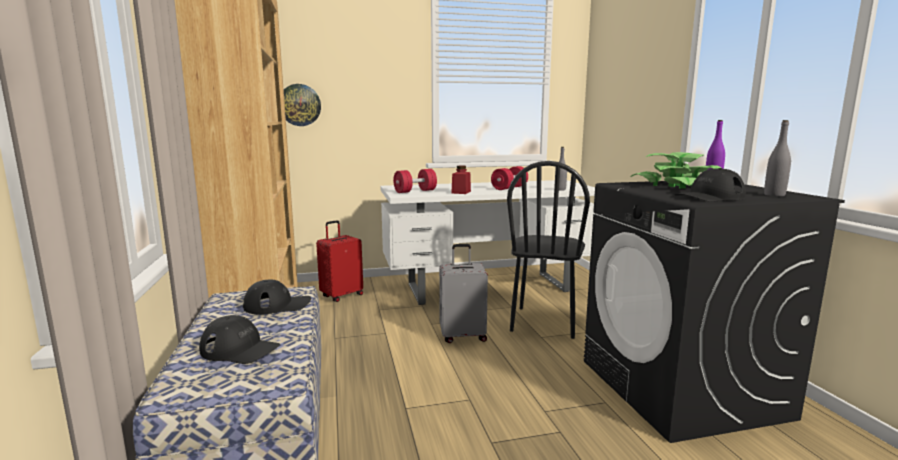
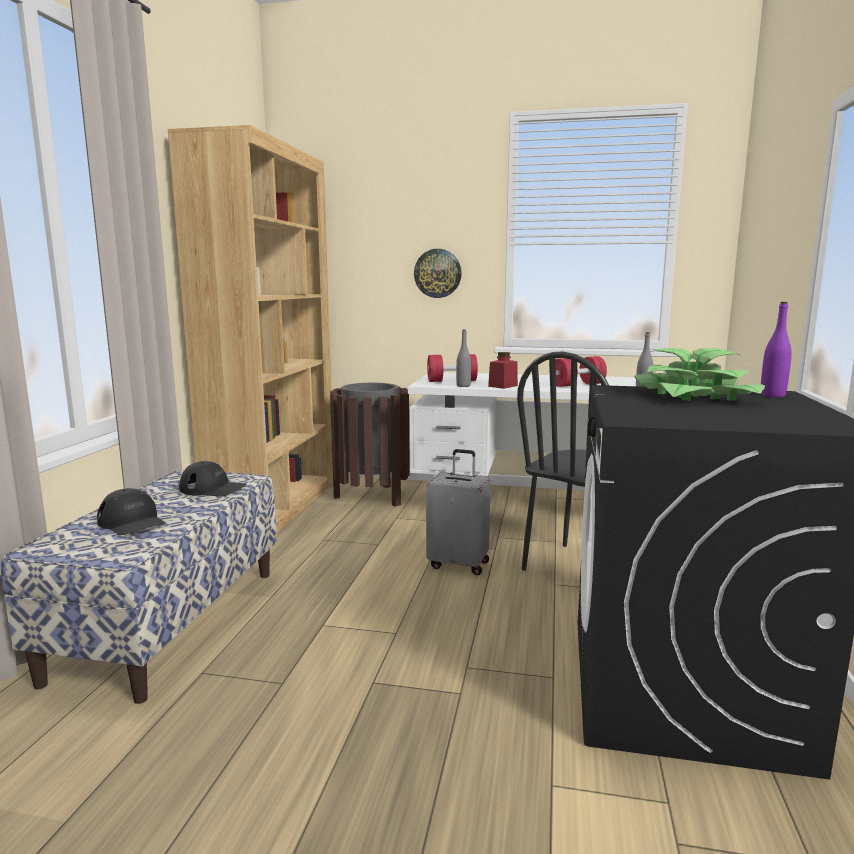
camera: 25 degrees right, 0 degrees up
wall clock [284,84,321,126] -> wall clock moved to [414,249,462,298]
red suitcase [316,220,363,302] -> brown trash can [330,383,410,507]
black cap [674,168,746,202] -> none
grey bottle [764,120,791,196] -> grey bottle moved to [456,330,471,387]

